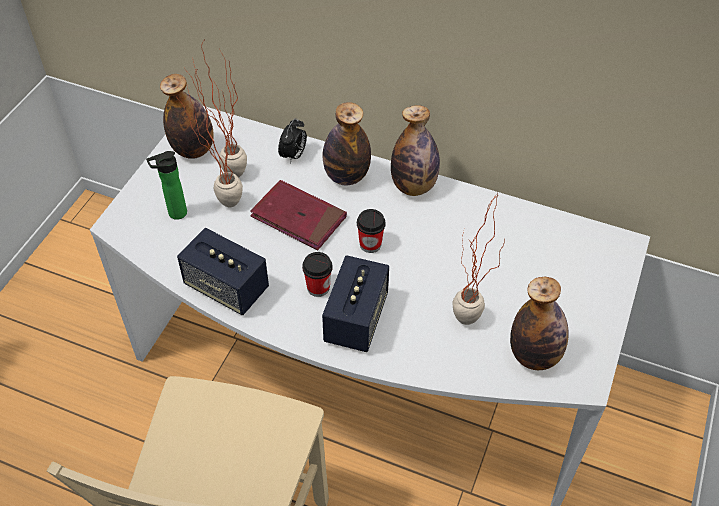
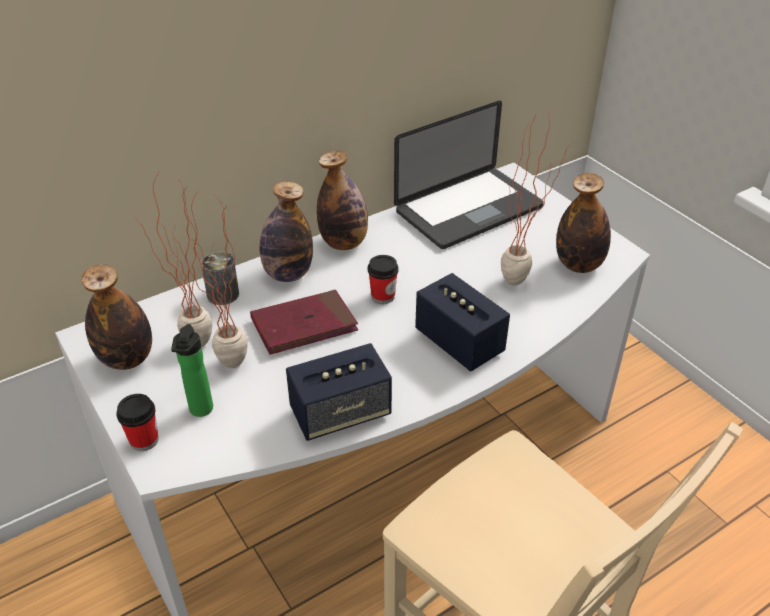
camera: 55 degrees left, 10 degrees down
alarm clock [278,118,307,164] -> can [201,251,239,305]
cup [302,252,333,297] -> cup moved to [117,394,159,451]
none -> laptop [394,101,544,249]

